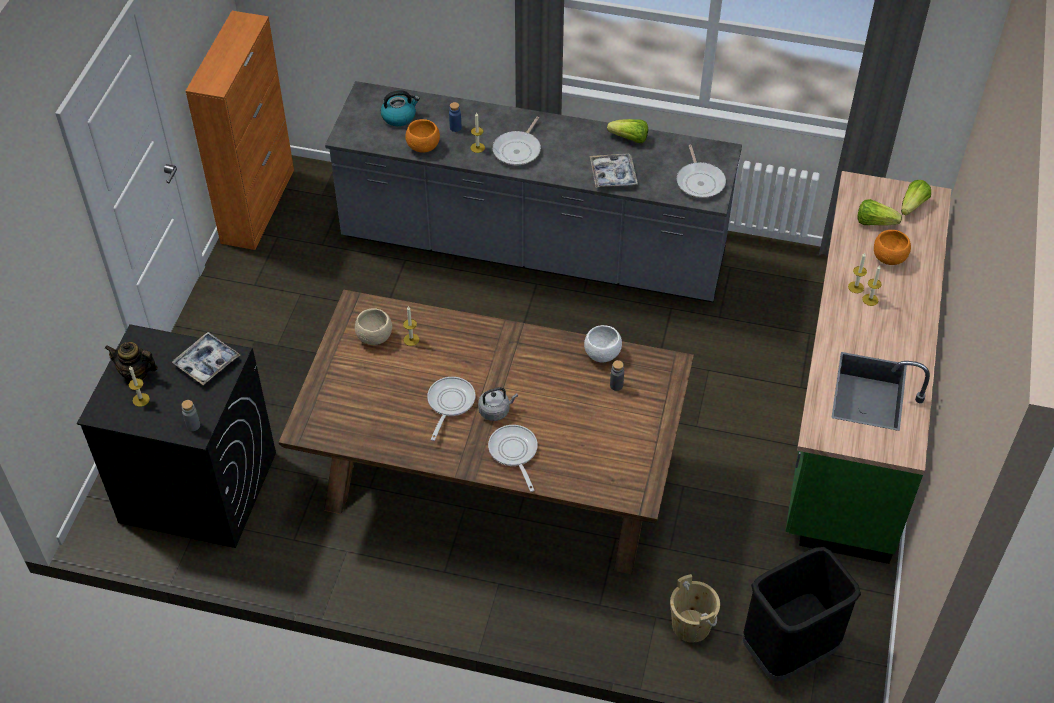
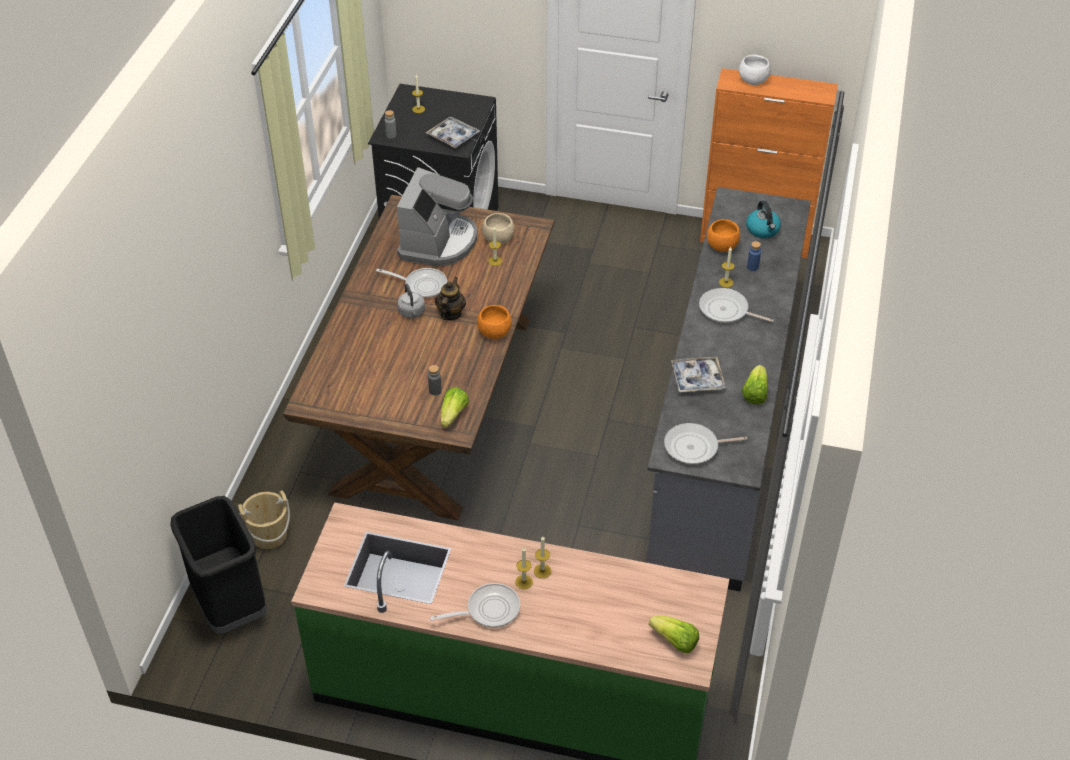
camera: 90 degrees right, 5 degrees down
teapot [105,342,158,382] -> teapot moved to [435,277,466,321]
frying pan [488,425,538,492] -> frying pan moved to [430,583,520,628]
white bowl [584,325,622,362] -> white bowl moved to [739,55,771,85]
lettuce [858,199,902,226] -> lettuce moved to [441,387,469,428]
orange bowl [874,230,911,265] -> orange bowl moved to [477,305,512,339]
none -> coffee machine [397,167,478,266]

